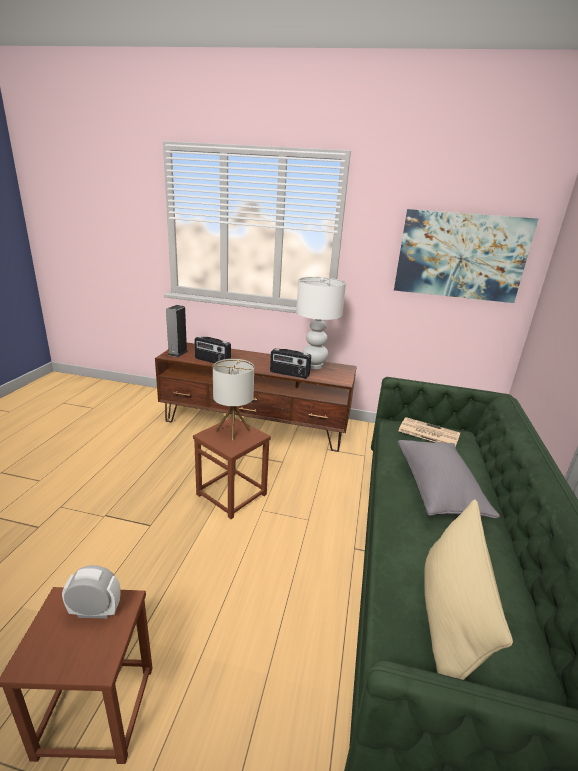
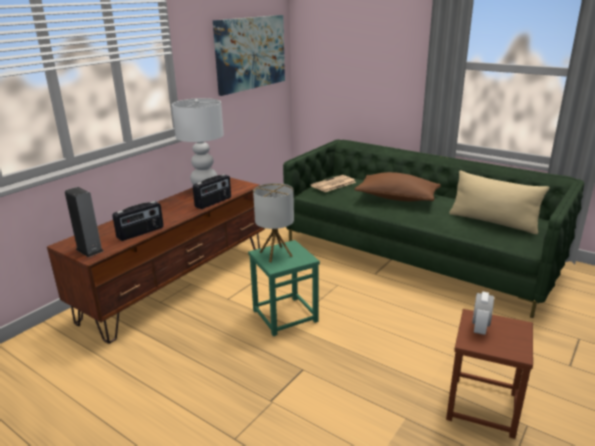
camera: 65 degrees left, 0 degrees up
brown stool [193,417,271,519] -> green stool [248,240,320,336]
grey pillow [398,440,500,518] -> brown pillow [354,172,441,201]

